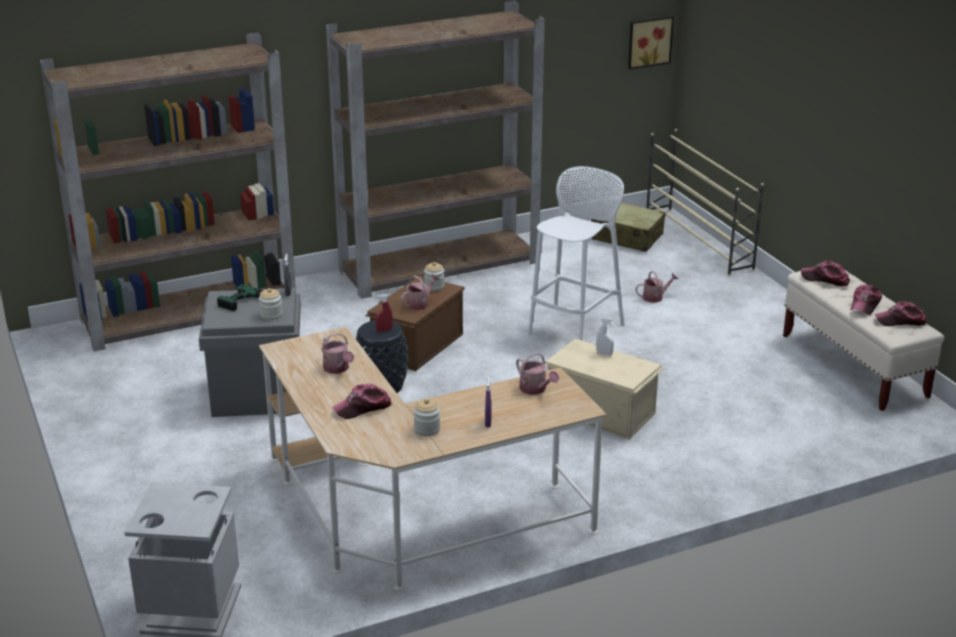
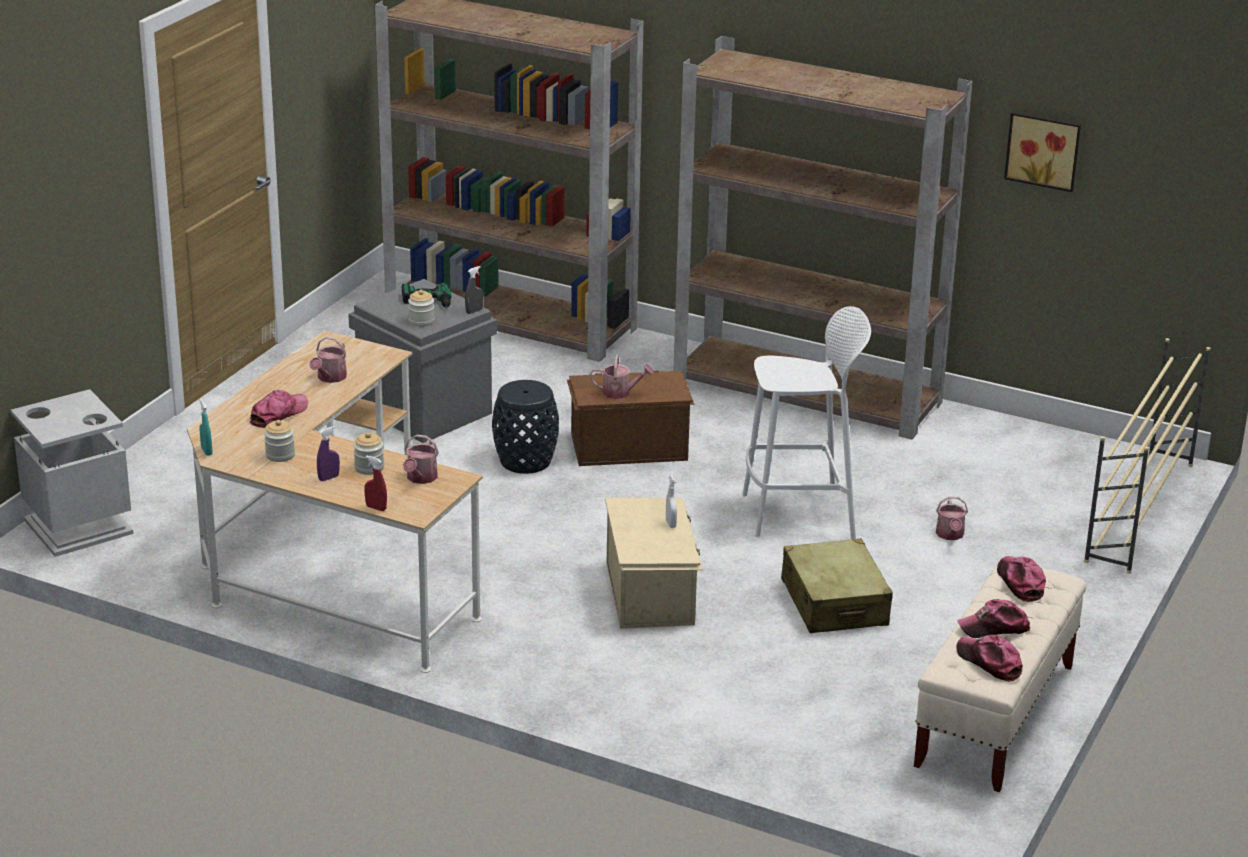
camera: 50 degrees right, 0 degrees up
cap [332,384,392,419] -> cap turned 105 degrees clockwise [250,390,308,428]
red spray bottle [375,294,393,332] -> red spray bottle moved to [365,456,387,511]
jar [424,262,444,291] -> jar moved to [354,432,384,475]
beige suitcase [591,200,666,252] -> beige suitcase moved to [781,539,893,633]
picture [628,16,674,69] -> picture moved to [1004,112,1081,192]
watering can [635,271,679,303] -> watering can turned 60 degrees clockwise [936,496,968,540]
none -> turquoise spray bottle [200,399,212,455]

